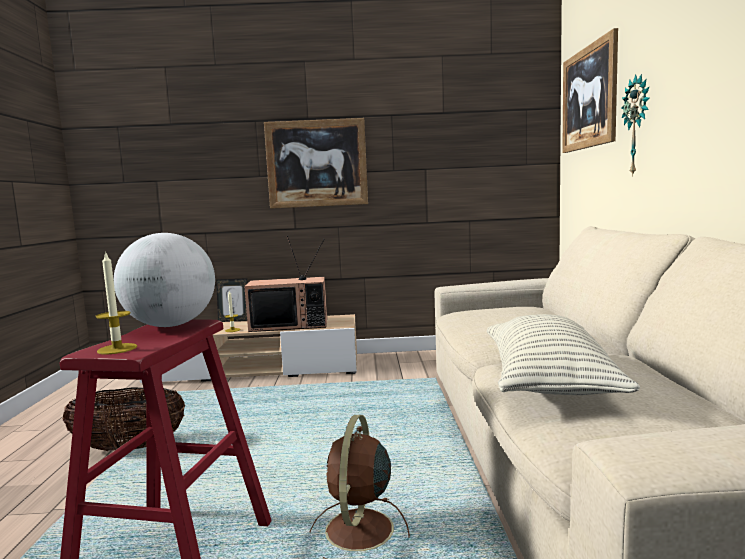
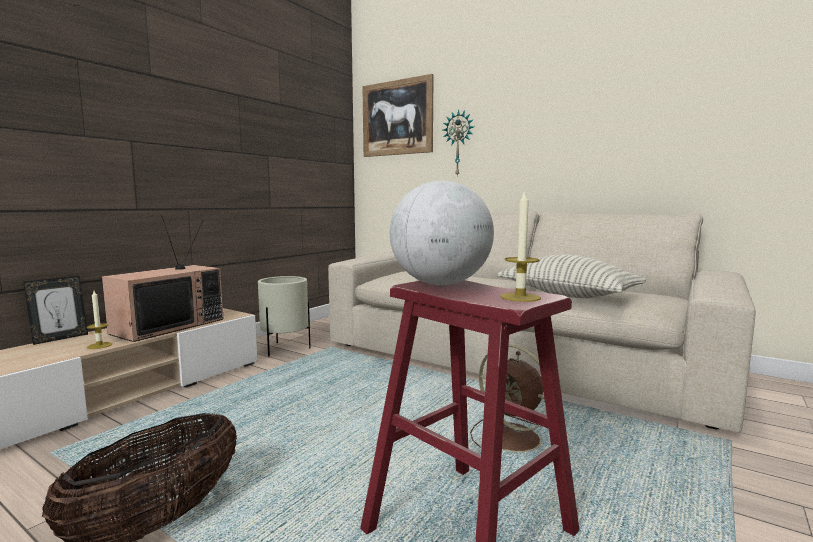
camera: 55 degrees left, 0 degrees up
picture [264,118,368,209] -> none
none -> beige planter [258,276,311,356]

